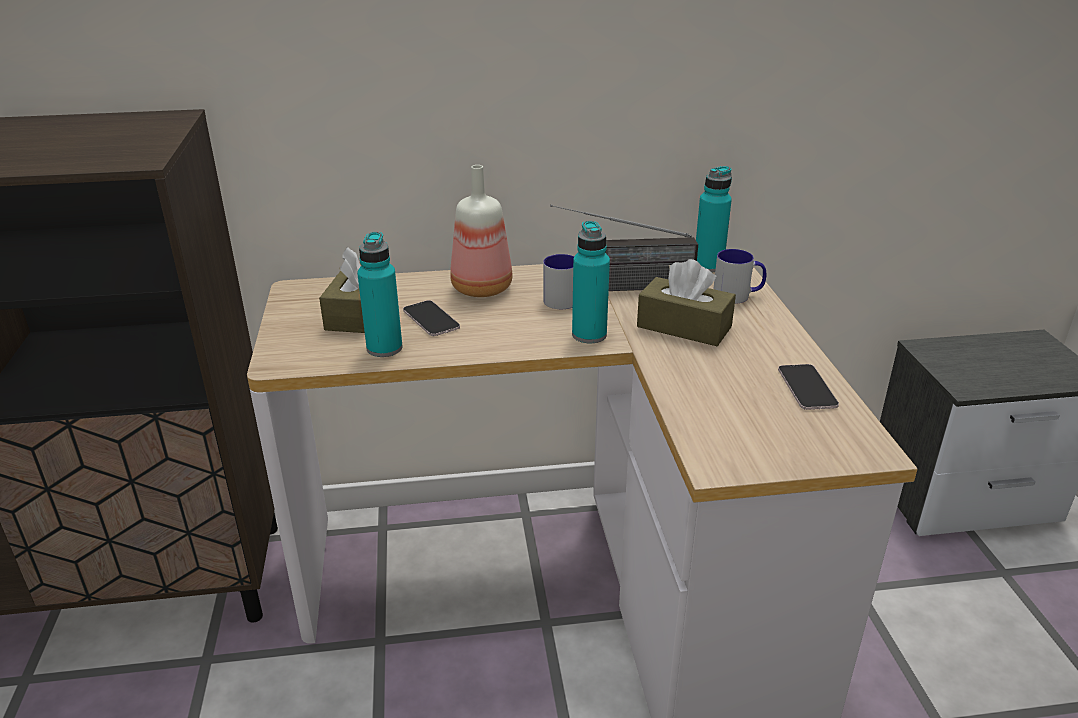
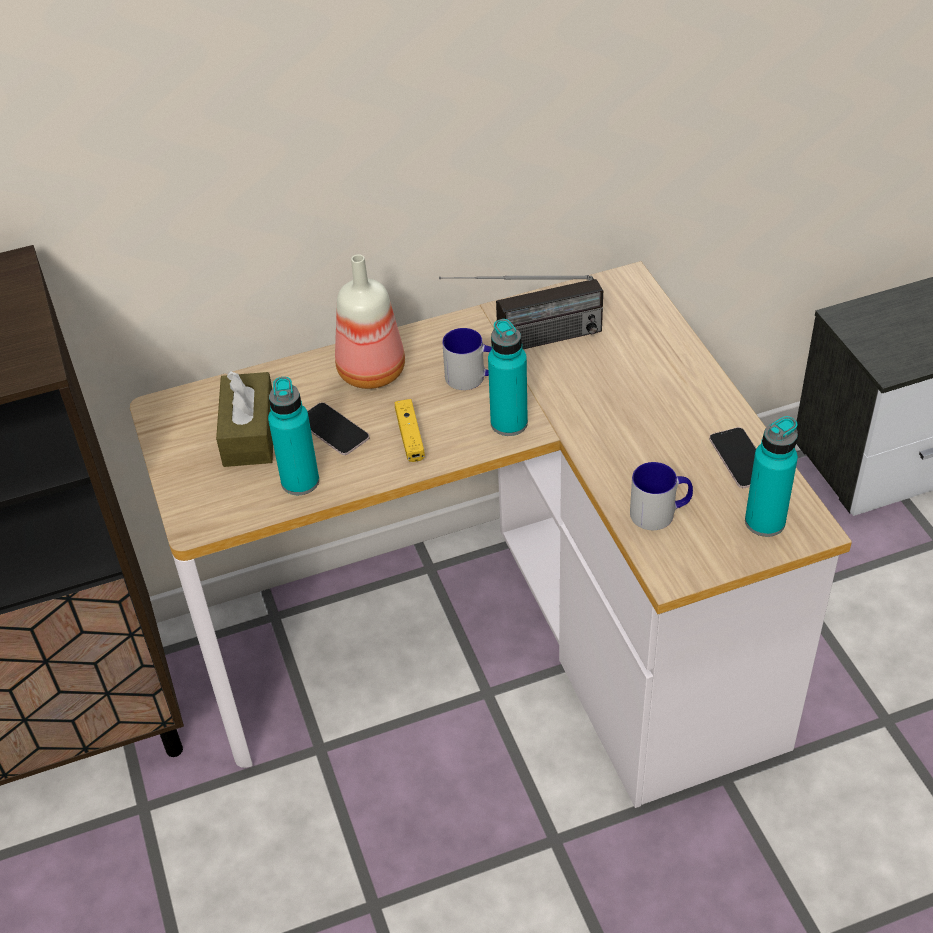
camera: 10 degrees left, 15 degrees up
brown tissue box [637,259,736,346] -> none
turquoise bottle [696,166,732,272] -> turquoise bottle moved to [745,416,798,537]
mug [713,249,766,304] -> mug moved to [630,462,693,530]
none -> yellow game controller [395,399,425,462]

